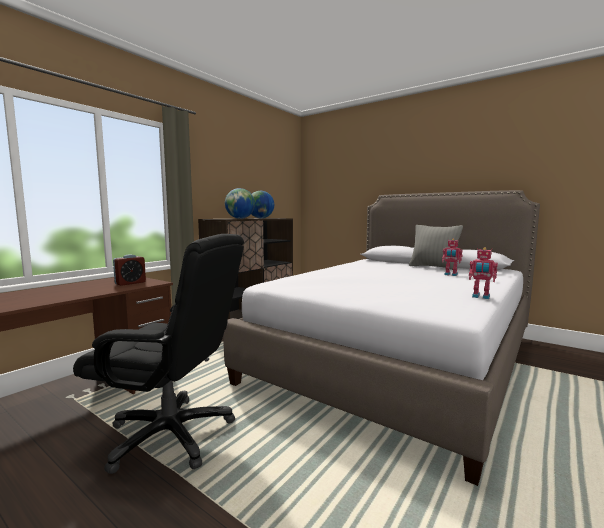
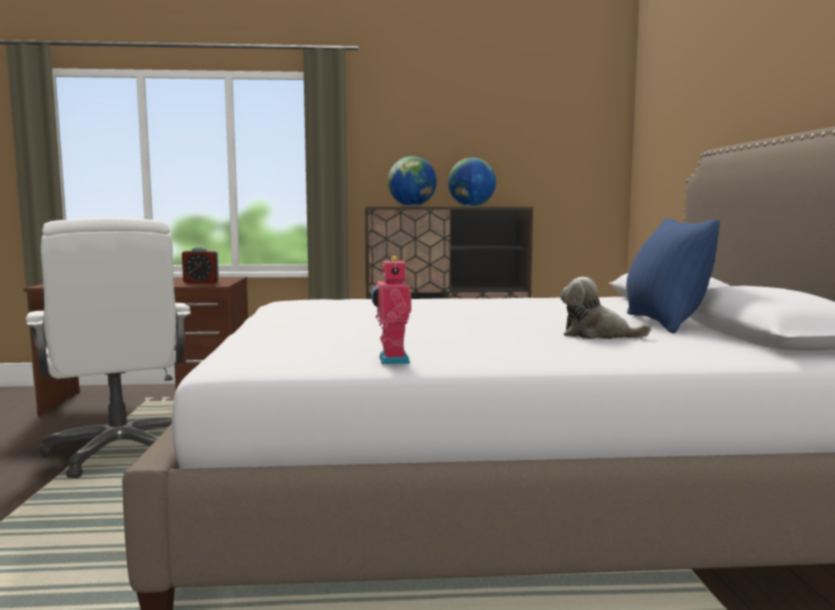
camera: 50 degrees right, 0 degrees up
black office chair [73,234,244,474] -> white office chair [26,217,191,478]
grey pillow [409,225,463,270] -> blue pillow [626,218,720,333]
toy robot [442,239,462,276] -> plush toy [560,277,651,339]

